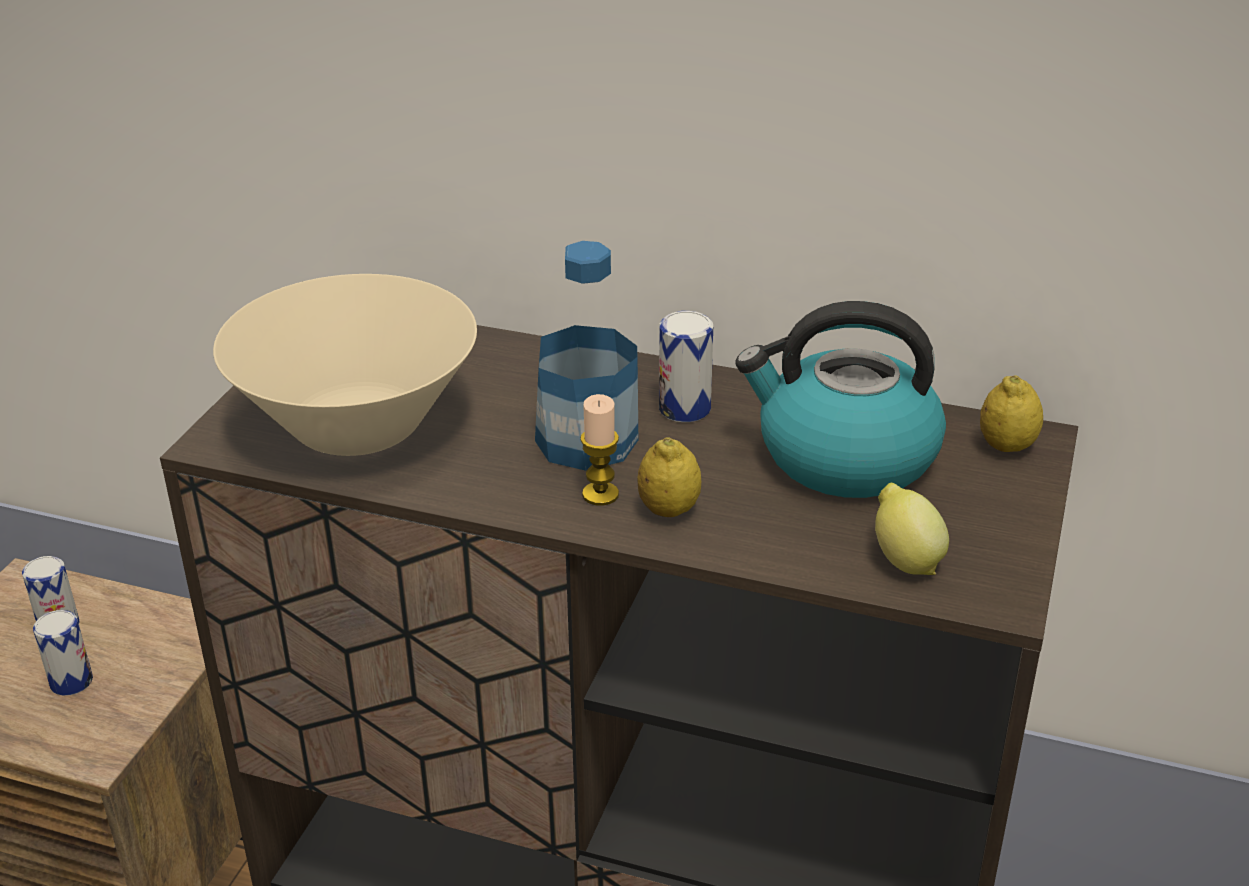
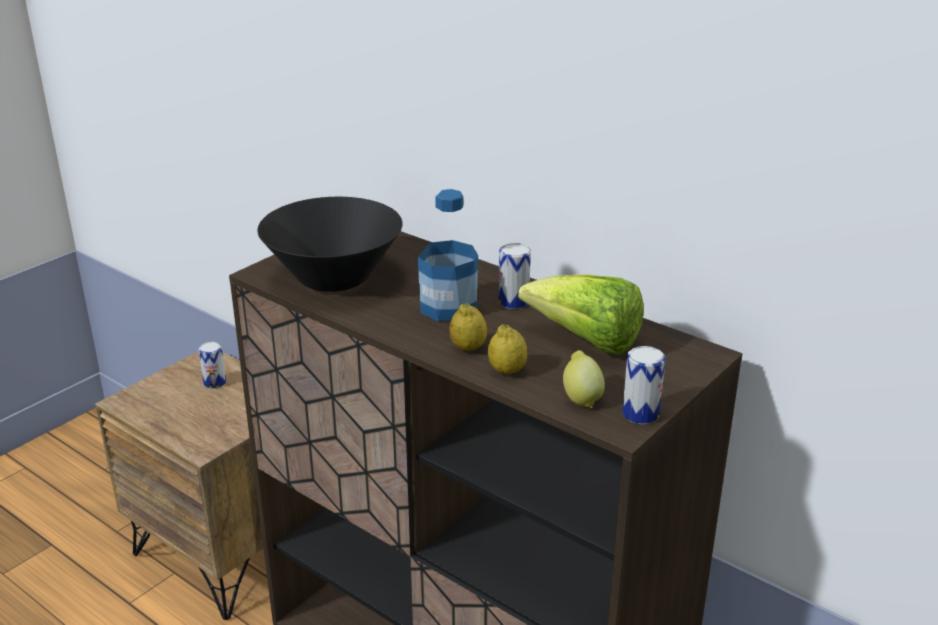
camera: 20 degrees right, 5 degrees down
can [33,610,93,696] -> can moved to [622,346,666,424]
beige bowl [213,274,477,456] -> black bowl [258,197,403,292]
candle [580,394,619,506] -> none
kettle [735,301,946,498] -> lettuce [518,274,643,355]
lemon [980,376,1043,452] -> lemon moved to [488,325,528,374]

